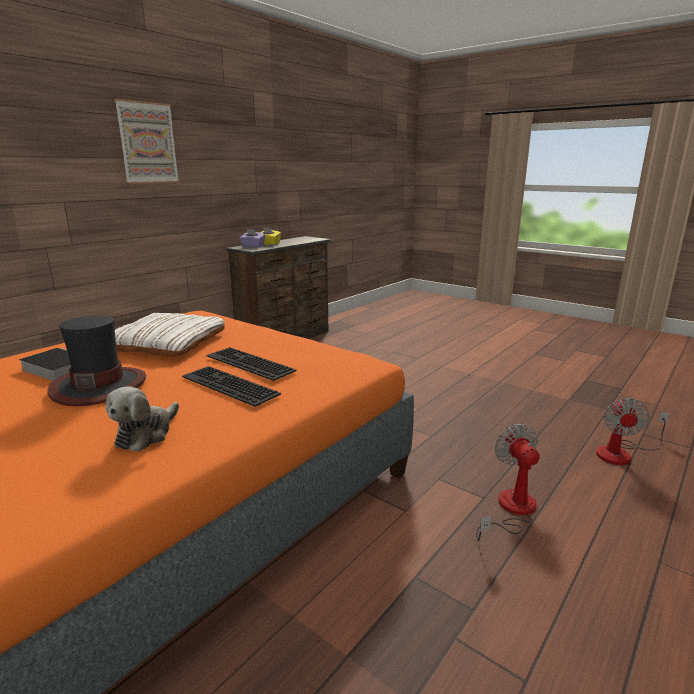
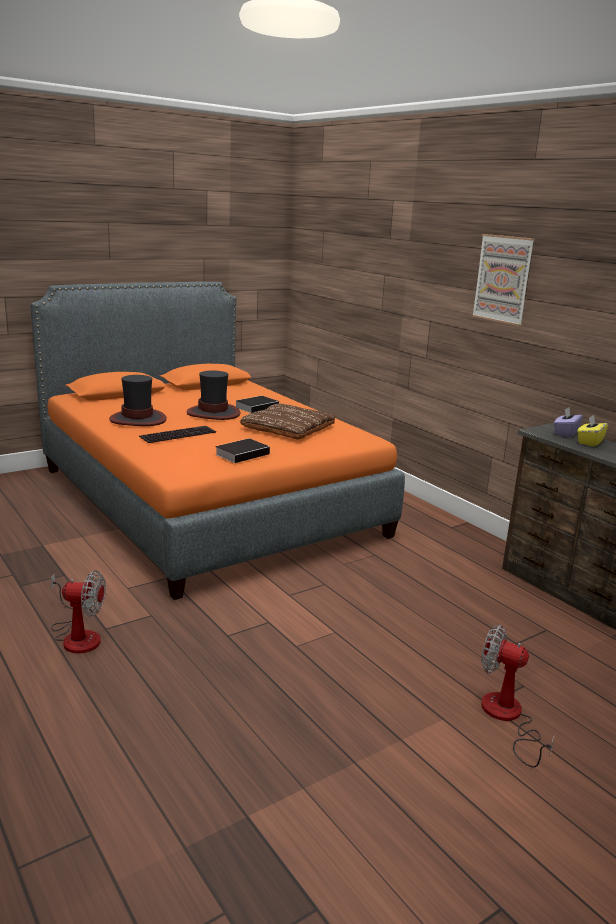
camera: 105 degrees right, 0 degrees up
plush toy [106,387,179,452] -> hat [109,375,167,426]
white pillow [115,313,225,356] -> brown pillow [240,403,335,440]
keyboard [207,347,296,381] -> none
fan [596,398,669,465] -> fan moved to [481,625,555,768]
none -> book [215,438,270,463]

